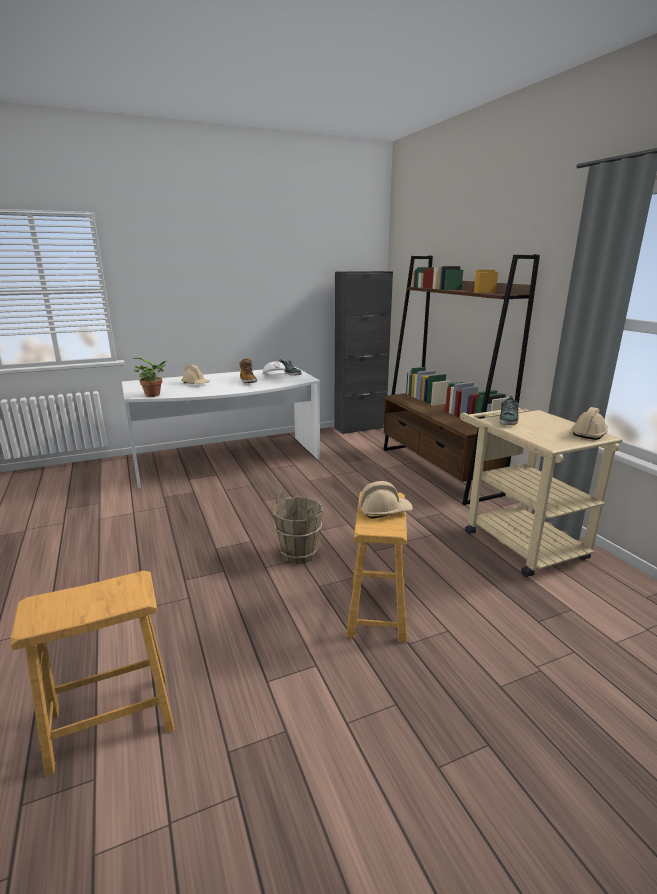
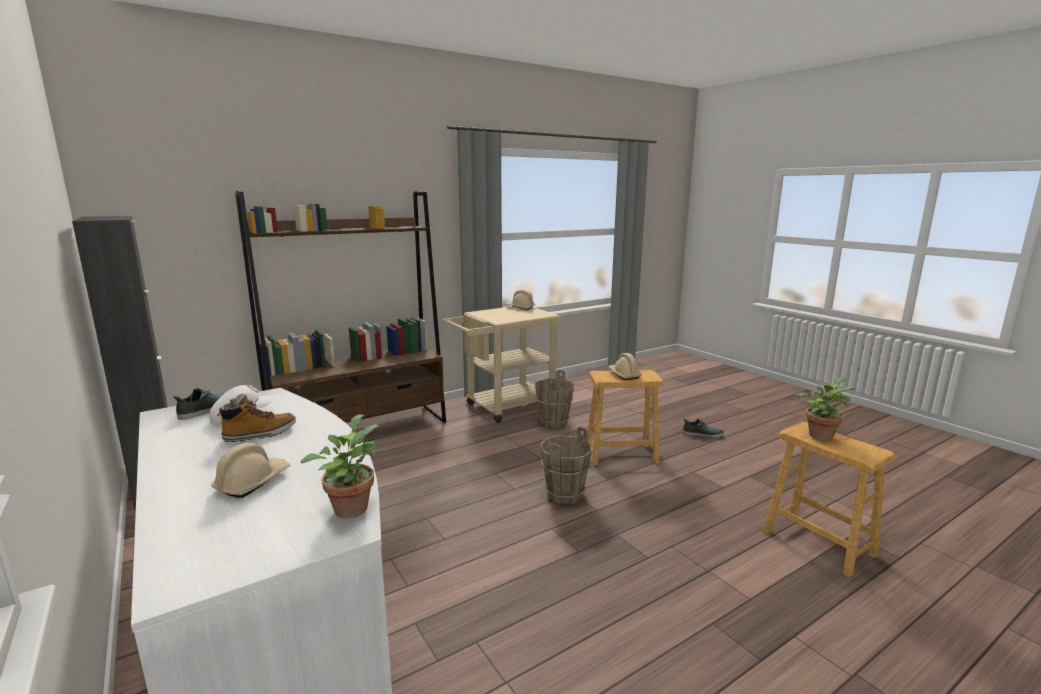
camera: 100 degrees left, 5 degrees down
shoe [499,396,519,425] -> shoe moved to [683,419,724,437]
none -> brown bucket [535,370,575,429]
none -> potted plant [795,378,855,441]

